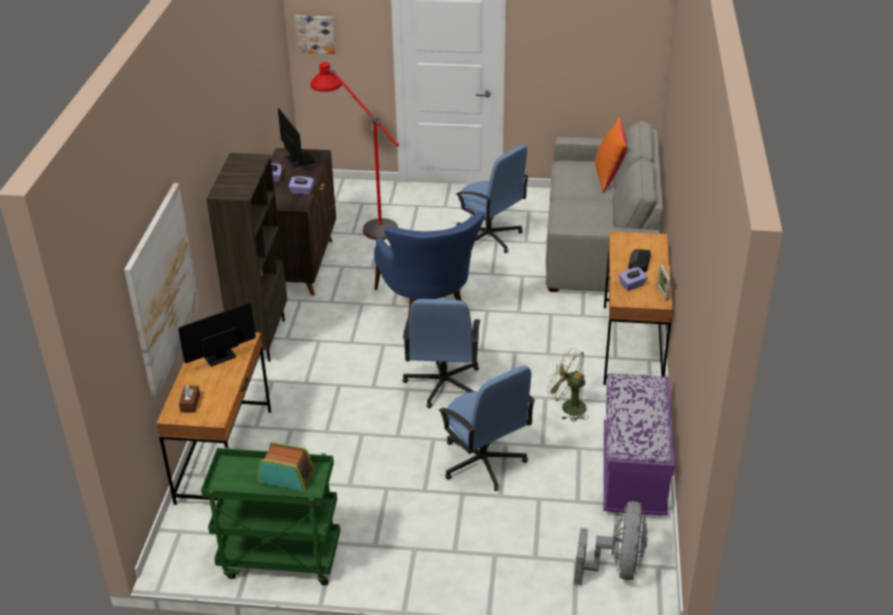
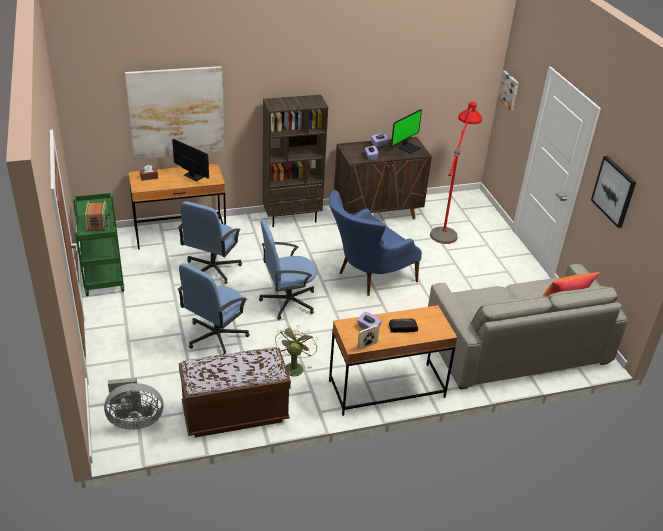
camera: 65 degrees right, 0 degrees up
blue office chair [456,145,529,253] -> blue office chair moved to [178,201,242,284]
purple bench [604,373,675,516] -> brown bench [179,347,291,437]
none -> picture [591,156,636,228]

